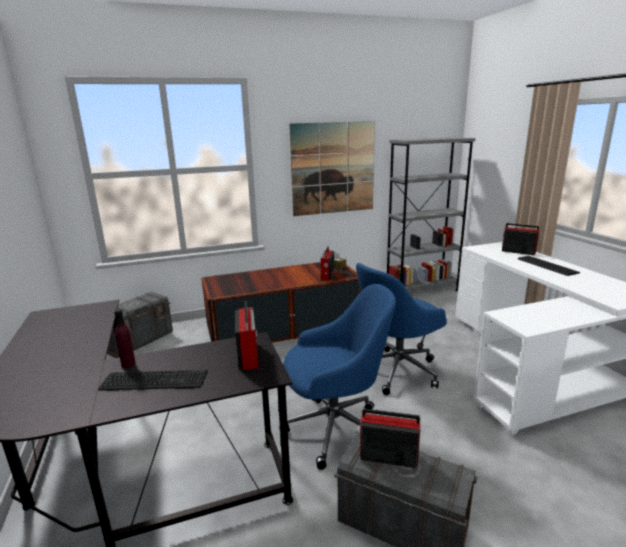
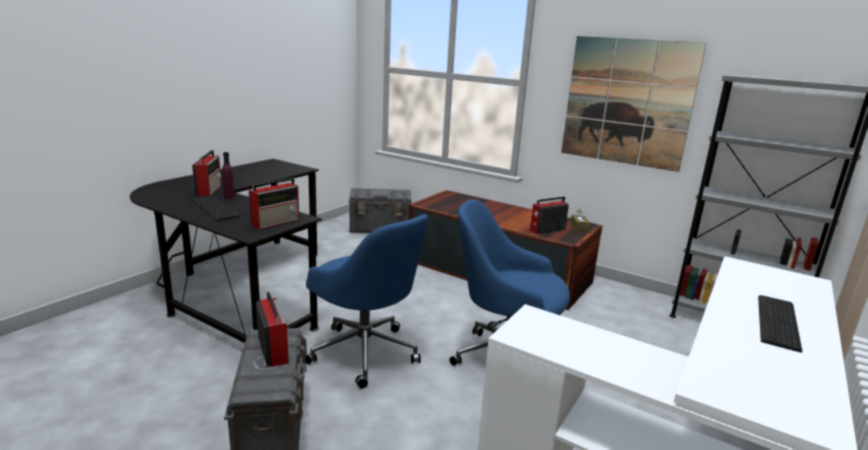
camera: 50 degrees right, 0 degrees up
radio [502,223,540,255] -> radio moved to [192,150,222,196]

